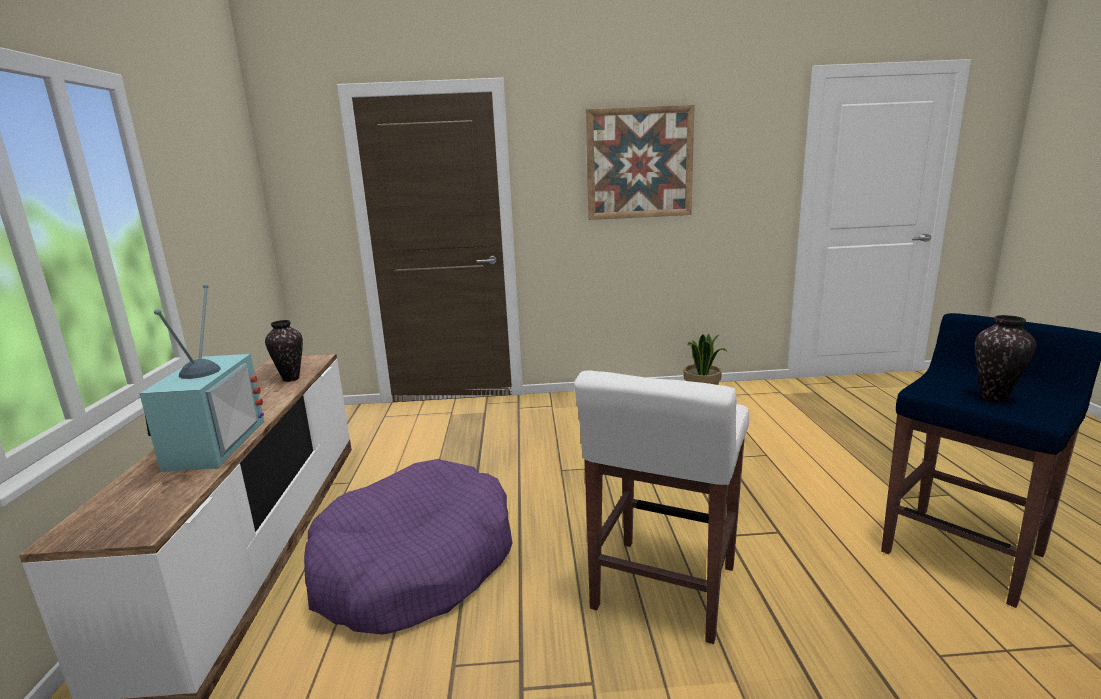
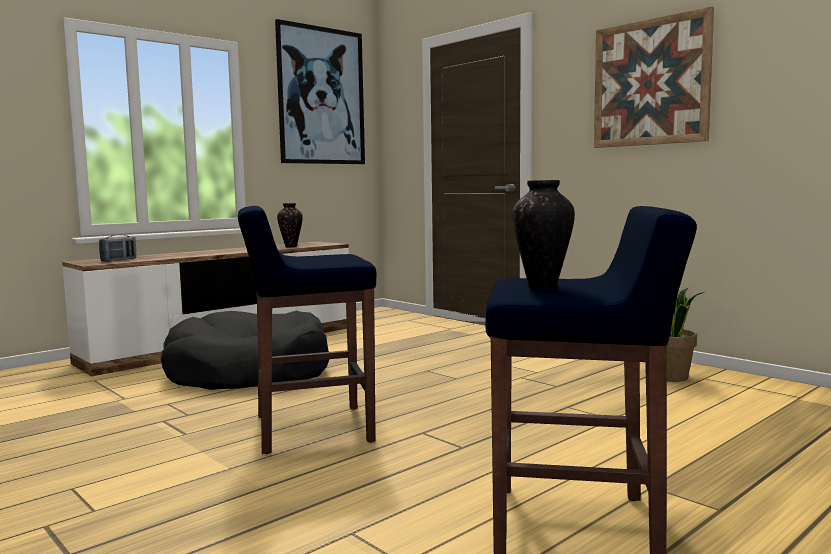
camera: 50 degrees right, 10 degrees down
television [139,284,264,472] -> none
purple dog bed [304,459,512,635] -> black dog bed [161,311,329,390]
white stool [574,371,749,644] -> blue stool [238,206,376,454]
none -> radio [99,235,136,262]
none -> picture [275,19,365,164]

